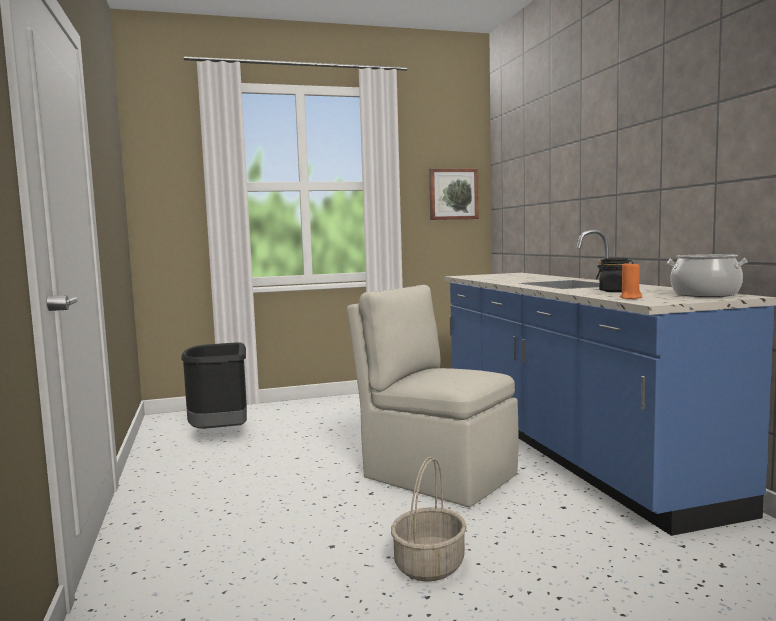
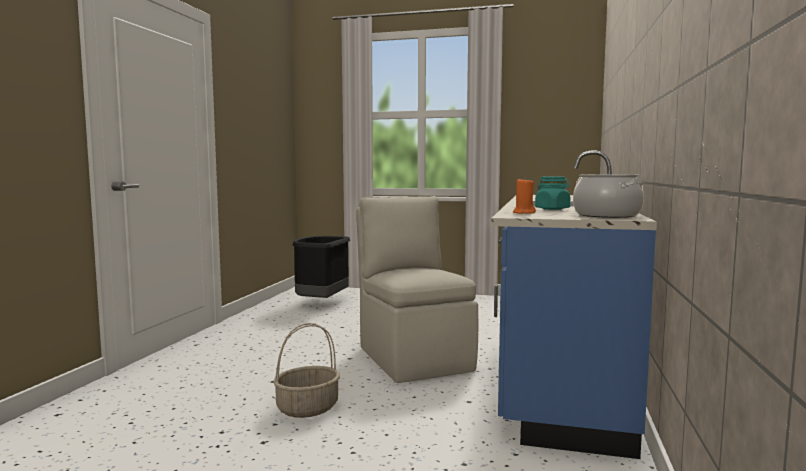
camera: 30 degrees right, 0 degrees up
picture [429,168,479,220] -> none
black jar [596,258,634,292] -> turquoise jar [535,177,570,210]

